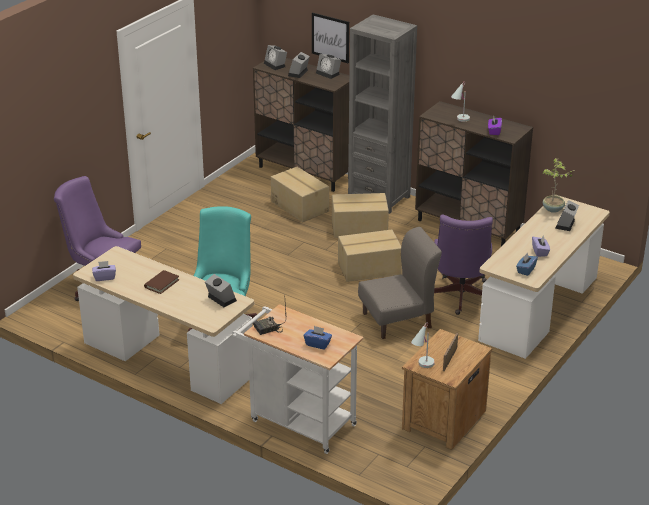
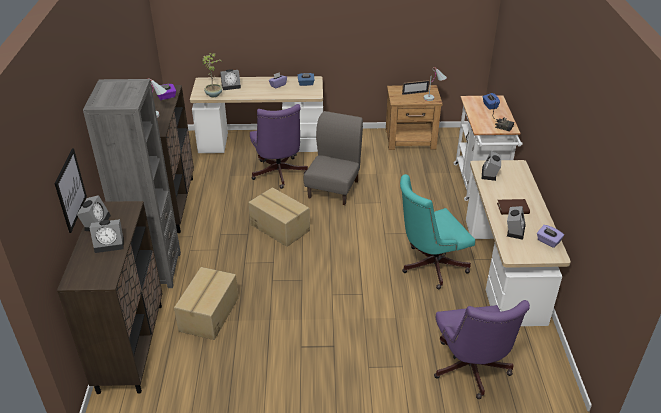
camera: 125 degrees left, 5 degrees up
alarm clock [264,45,287,70] -> alarm clock moved to [507,206,526,240]
cardboard box [332,193,389,238] -> none
grey chair [358,227,442,339] -> grey chair turned 75 degrees clockwise [304,111,363,205]
purple office chair [434,214,493,315] -> purple office chair turned 105 degrees clockwise [250,104,308,189]

